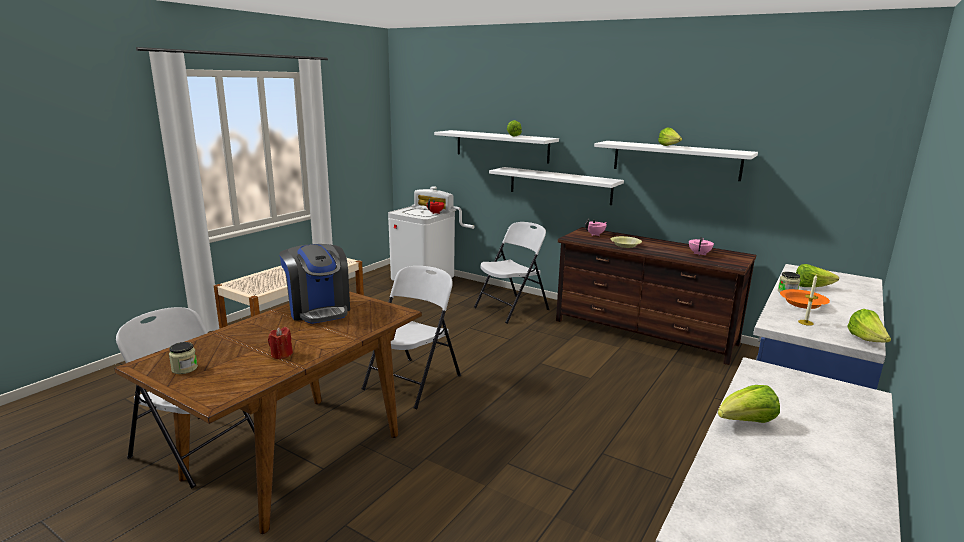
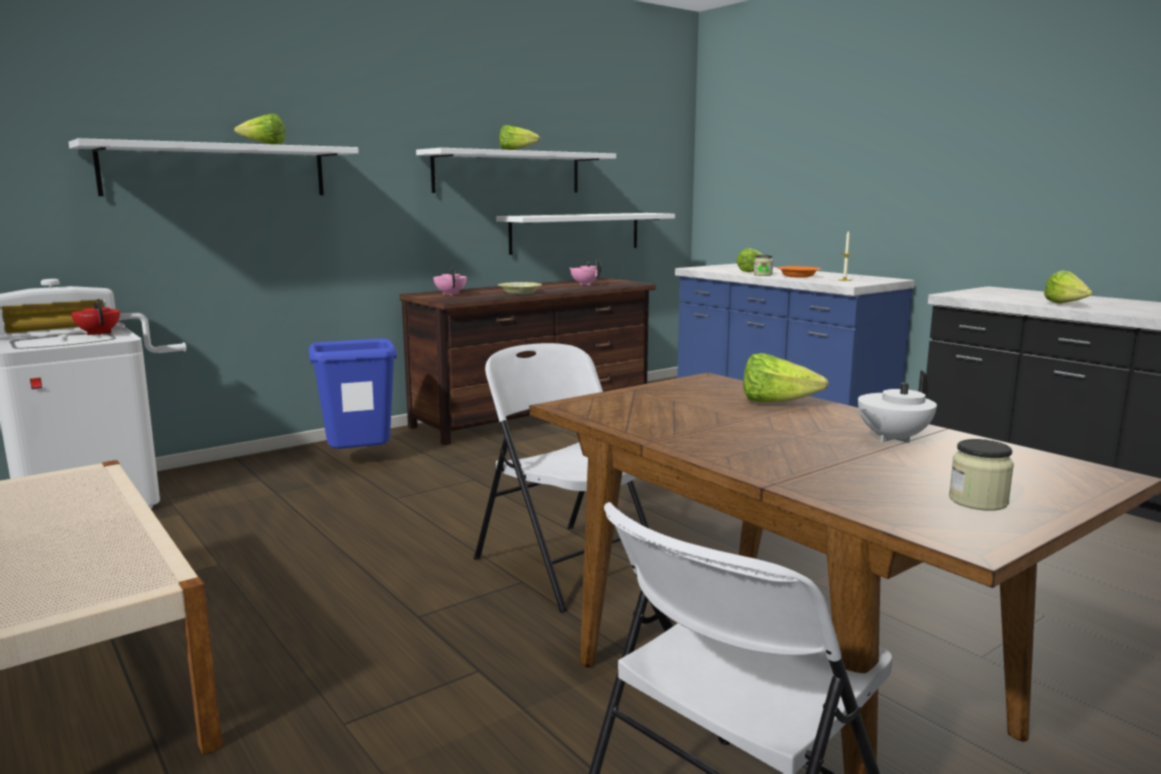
camera: 70 degrees left, 5 degrees down
red candle [268,327,293,359] -> white teapot [858,370,937,443]
coffee machine [279,244,350,324] -> none
white chair [474,222,550,324] -> blue trash can [309,339,397,449]
white shelf [489,167,624,205] -> white shelf moved to [496,213,675,255]
lettuce [847,309,891,343] -> lettuce moved to [743,353,829,402]

